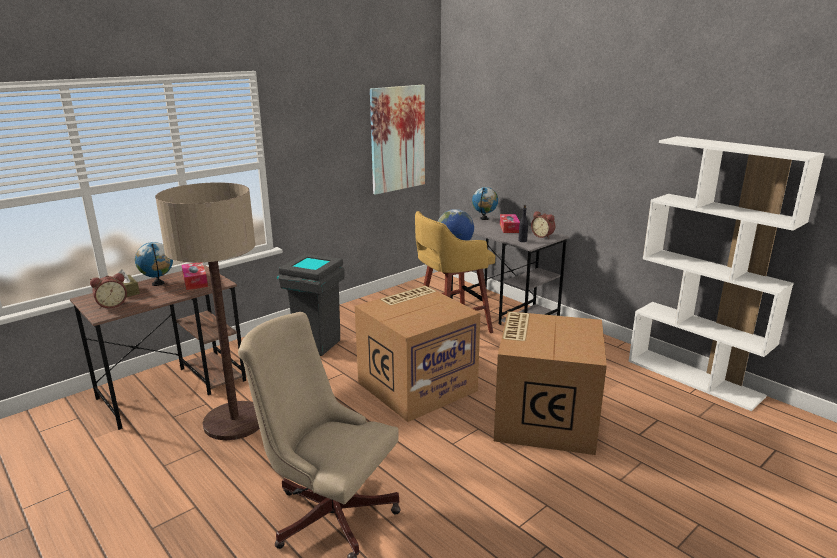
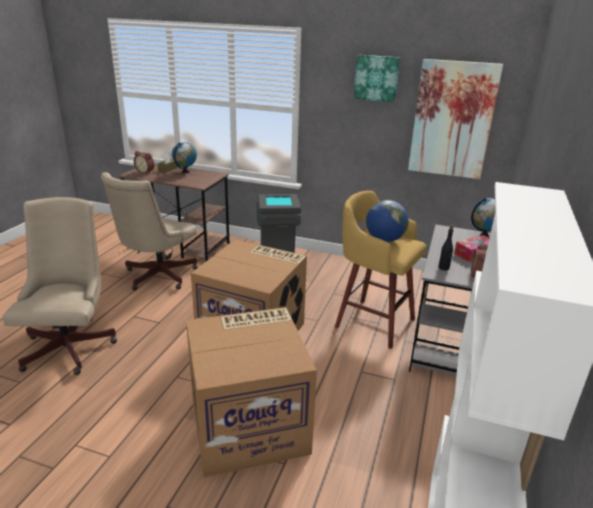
camera: 60 degrees right, 5 degrees up
floor lamp [155,182,260,440] -> beige office chair [101,172,198,290]
tissue box [181,263,208,290] -> none
none -> picture [354,55,400,102]

